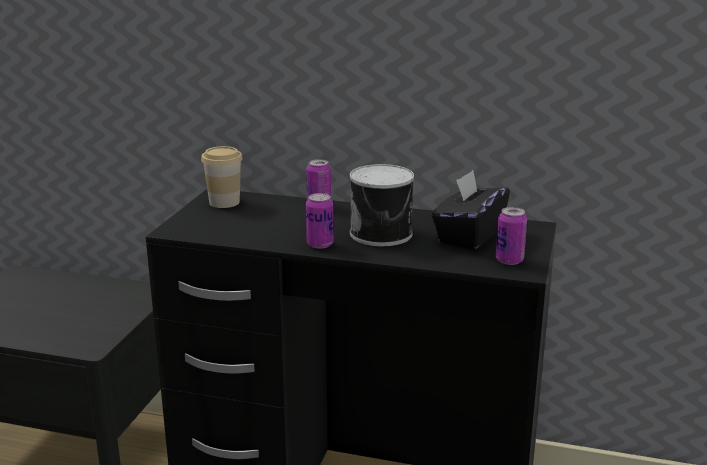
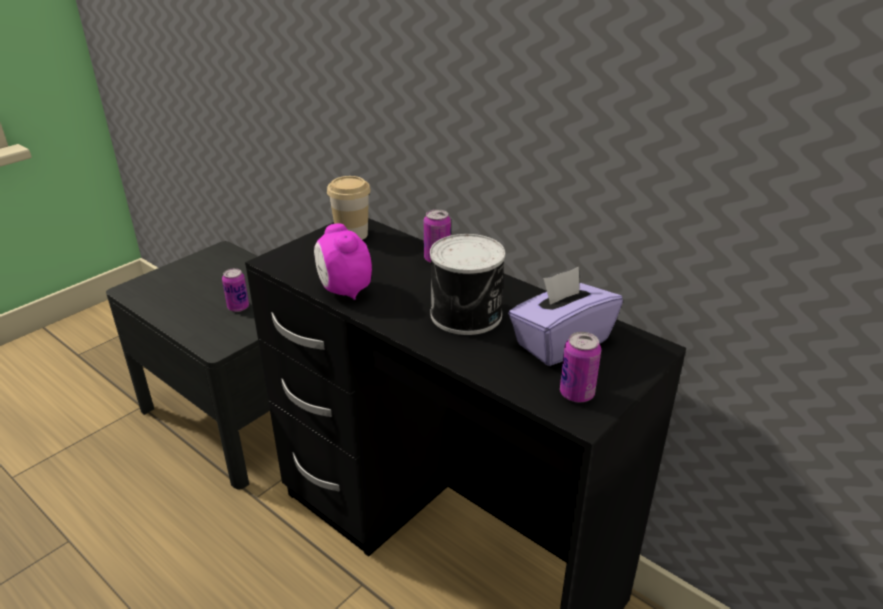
camera: 25 degrees right, 10 degrees up
can [306,193,334,249] -> can moved to [222,268,249,312]
black tissue box [432,170,510,250] -> purple tissue box [508,267,623,366]
none -> alarm clock [314,223,372,300]

